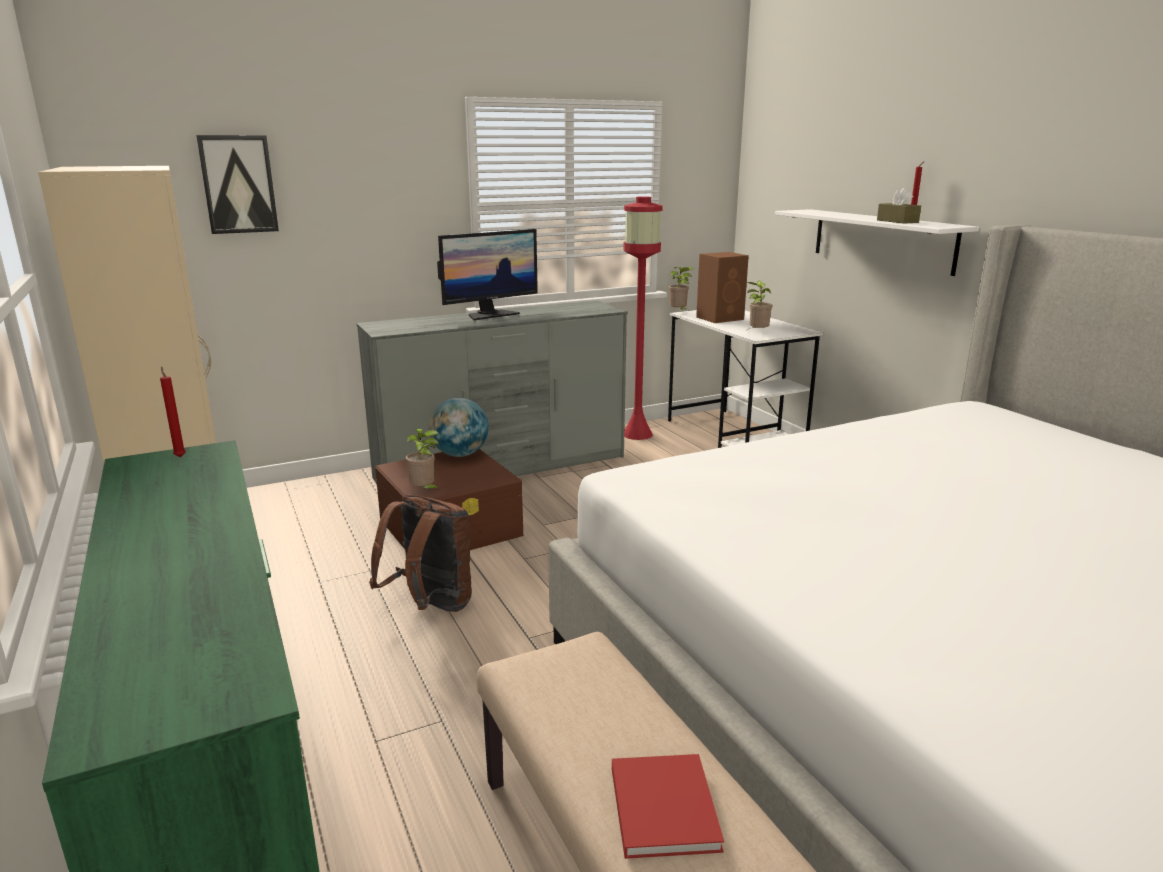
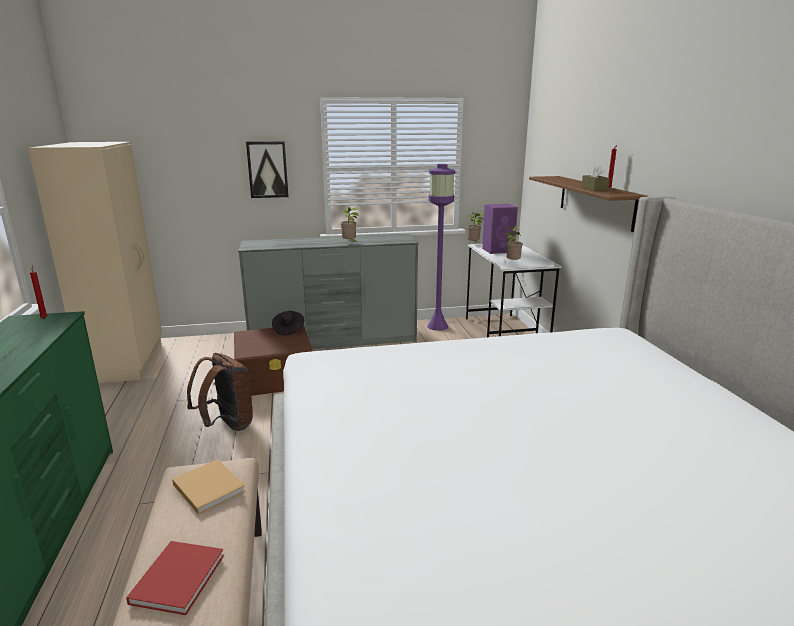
camera: 15 degrees right, 0 degrees up
picture [196,135,279,234] -> picture moved to [246,141,289,198]
potted plant [406,429,440,490] -> potted plant moved to [341,207,359,242]
globe [429,398,489,457] -> black hat [272,311,304,335]
monitor [437,229,538,321] -> none
red floor lamp [623,196,663,440] -> purple floor lamp [427,164,456,331]
brown speaker [696,252,749,323] -> purple speaker [482,204,518,254]
white shelf [775,209,979,276] -> brown shelf [529,176,648,232]
none -> beige book [172,459,246,515]

